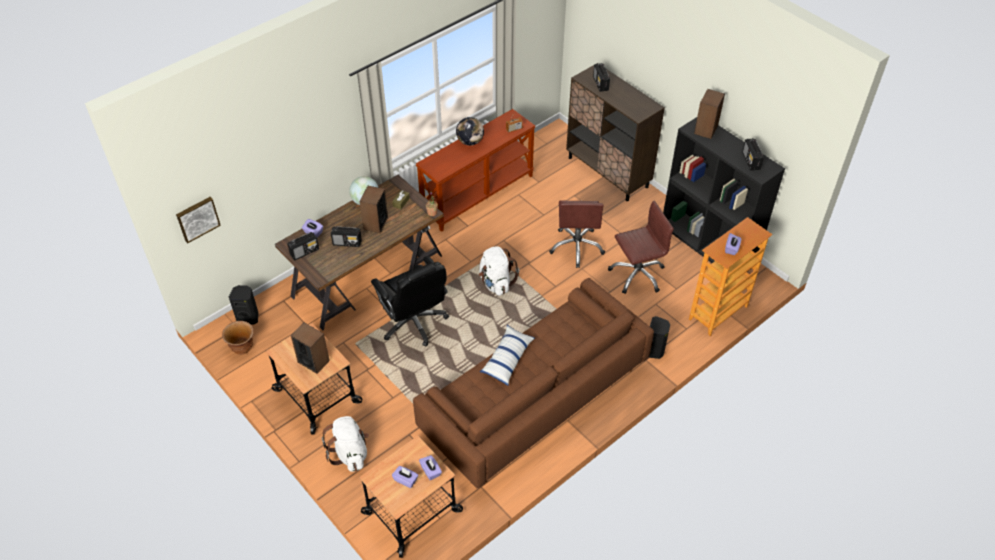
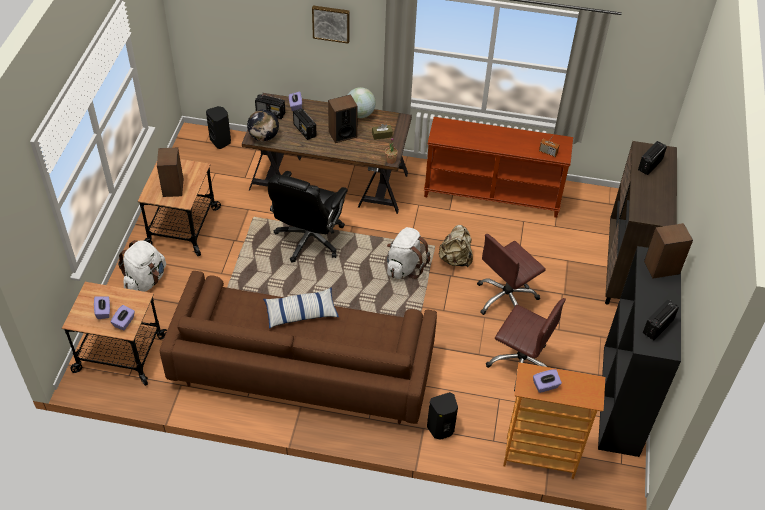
camera: 50 degrees right, 0 degrees up
picture [176,197,221,243] -> picture moved to [312,6,350,44]
brown planter [222,321,254,355] -> none
globe [456,117,484,146] -> globe moved to [247,110,279,141]
none -> beige backpack [439,225,473,267]

